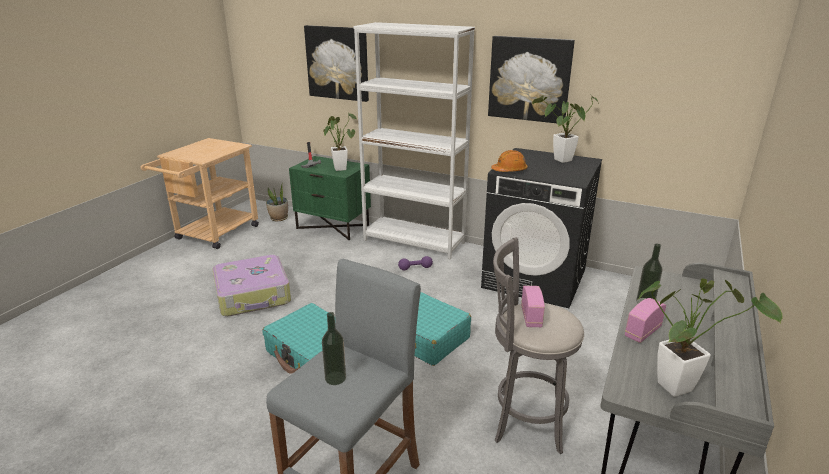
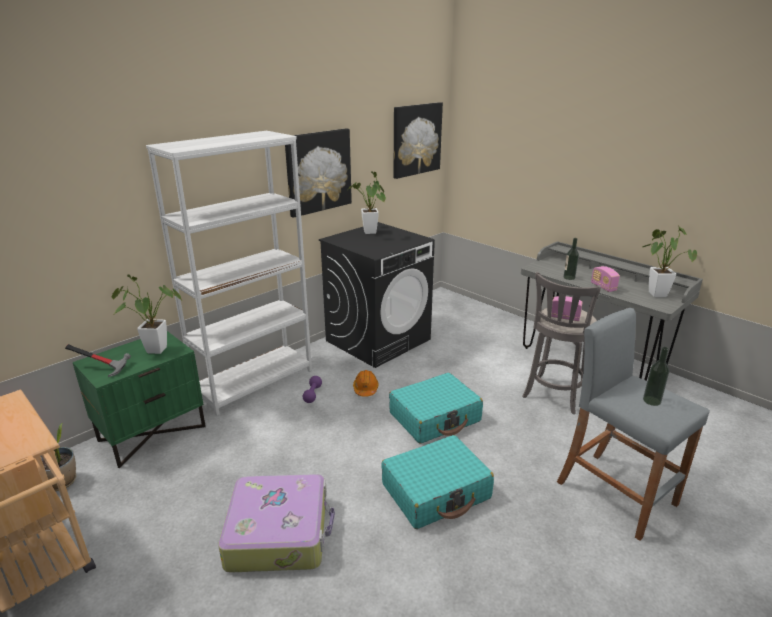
camera: 70 degrees left, 0 degrees up
picture [304,25,369,102] -> picture moved to [393,102,443,179]
orange hard hat [491,150,528,172] -> orange hard hat moved to [353,370,379,397]

